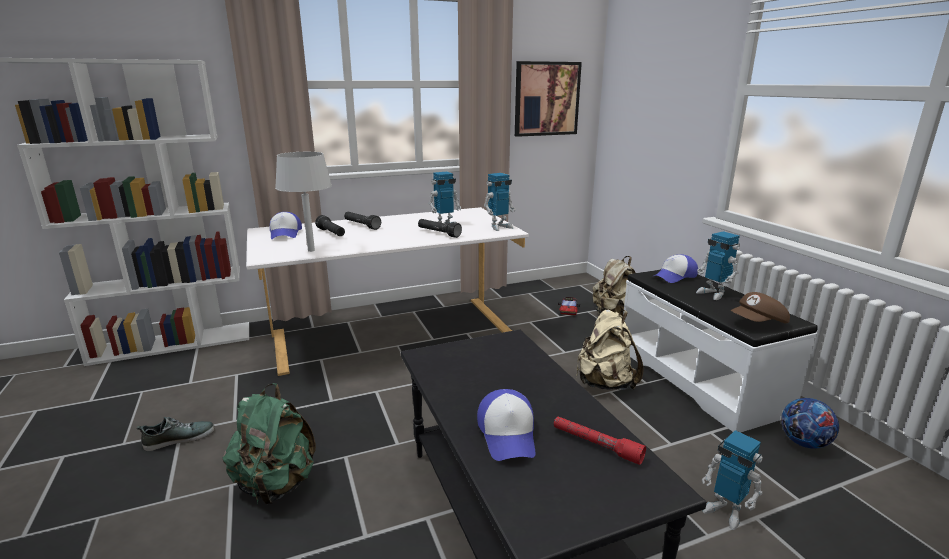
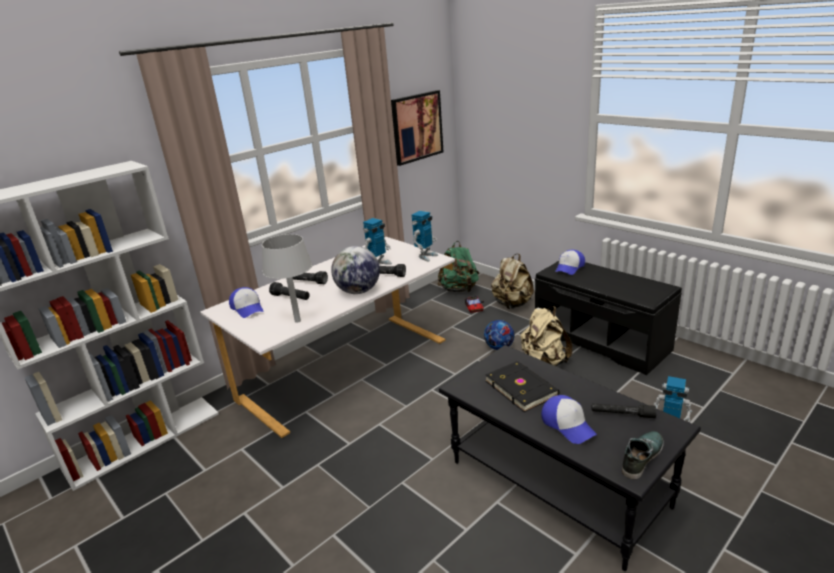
camera: 20 degrees left, 5 degrees up
shoe [137,417,215,451] -> shoe moved to [622,431,664,479]
green backpack [223,383,316,505] -> green backpack moved to [437,241,479,292]
red flashlight [554,416,646,465] -> black flashlight [592,403,656,418]
white bench [623,269,818,433] -> black bench [535,261,682,375]
toy robot [696,231,740,300] -> none
brown cap [731,292,790,323] -> none
football [781,398,839,449] -> football moved to [484,320,514,350]
none -> globe [331,246,380,294]
none -> black book [485,361,559,412]

